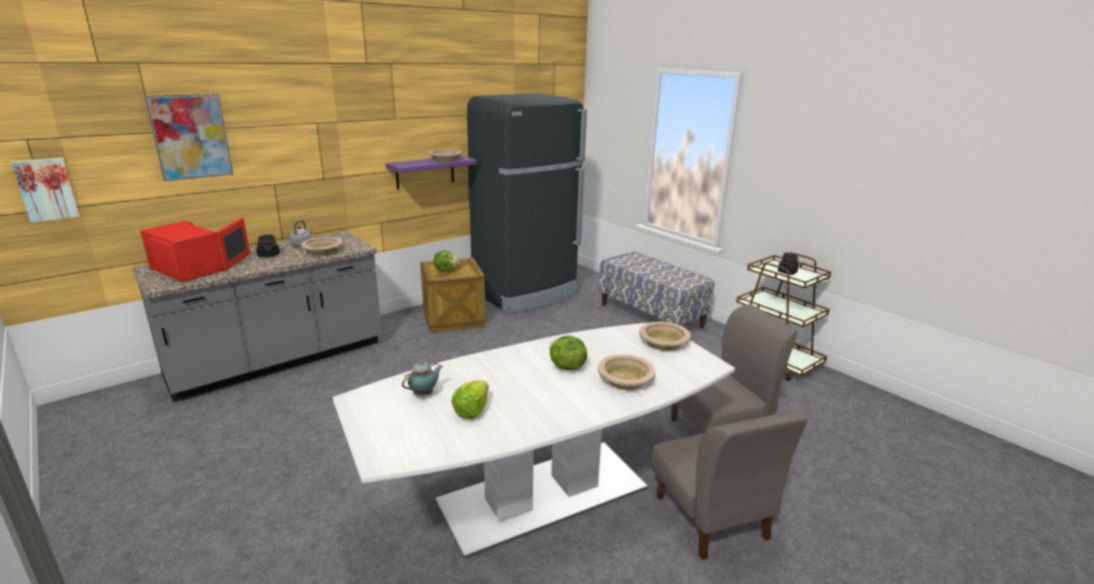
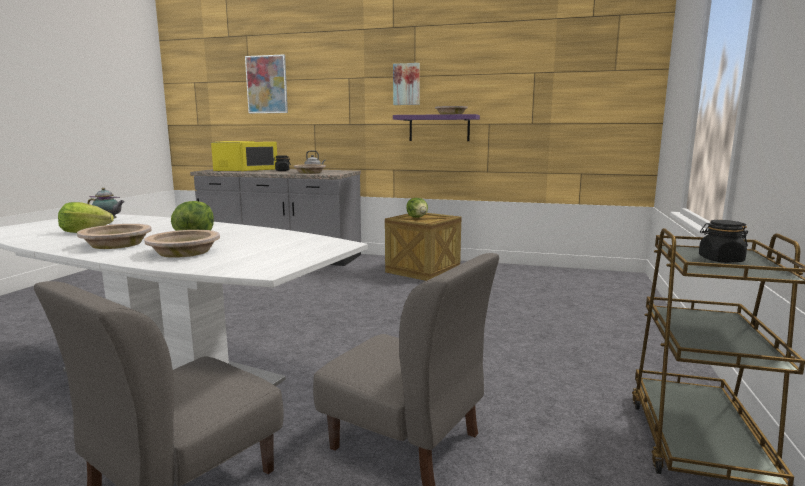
camera: 55 degrees right, 10 degrees down
picture [11,158,80,223] -> picture moved to [393,63,420,105]
red microwave [140,218,250,282] -> yellow microwave [211,141,277,171]
black fridge [467,94,587,313] -> none
bench [599,252,714,328] -> none
beige bowl [639,322,691,351] -> beige bowl moved to [77,224,151,249]

